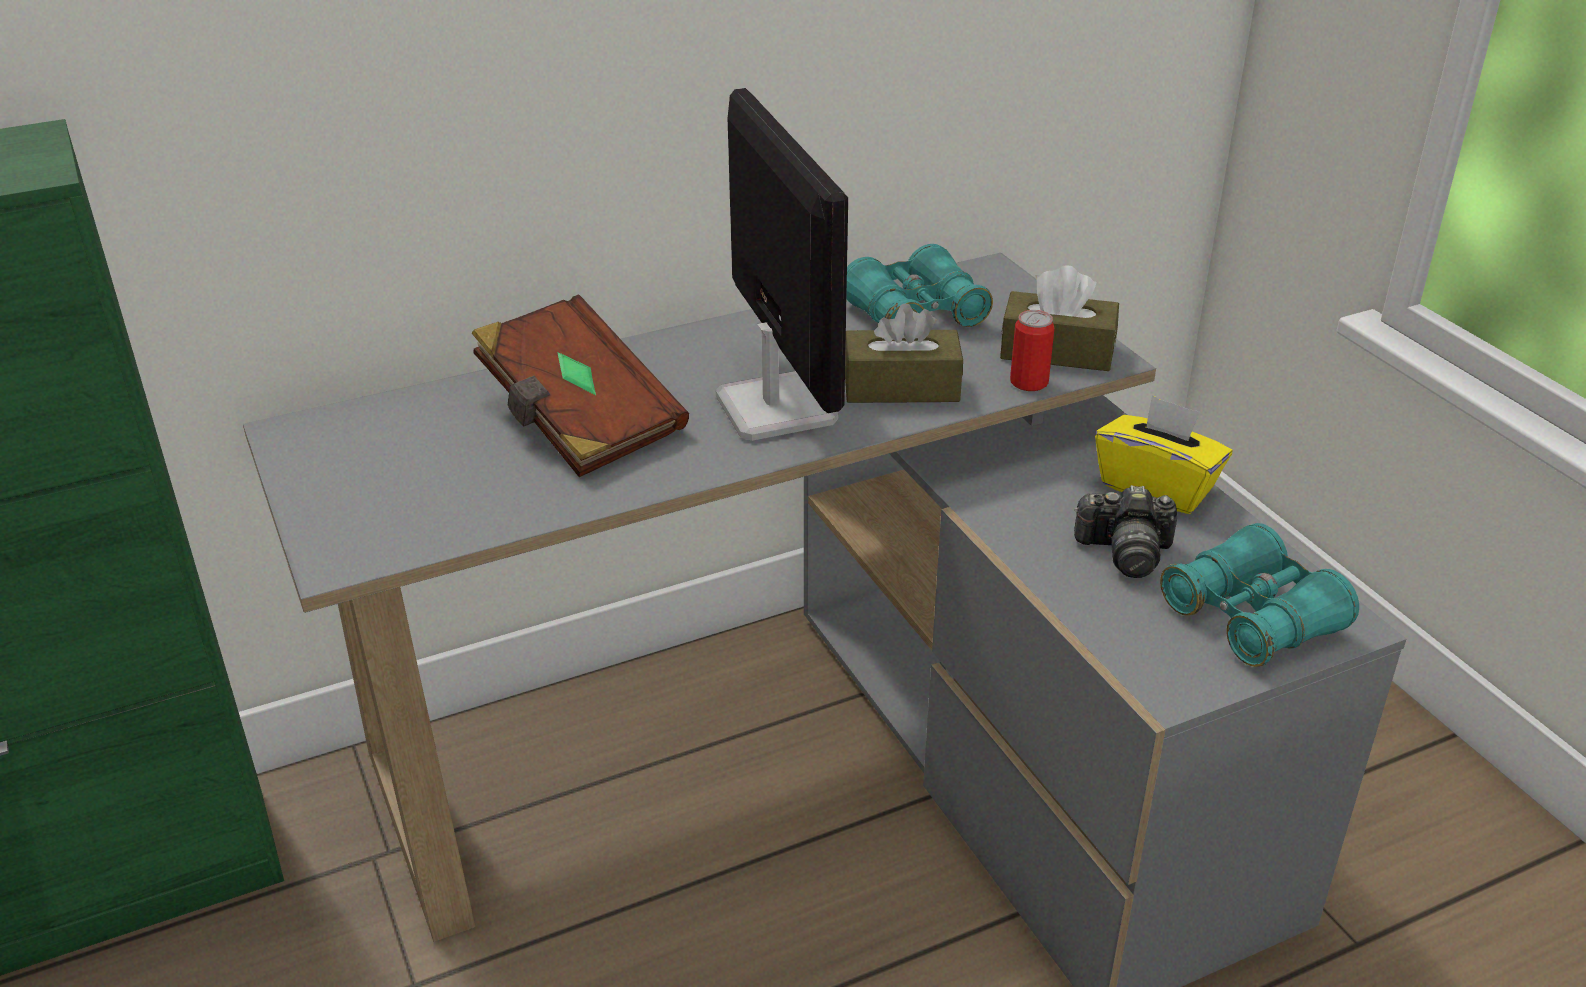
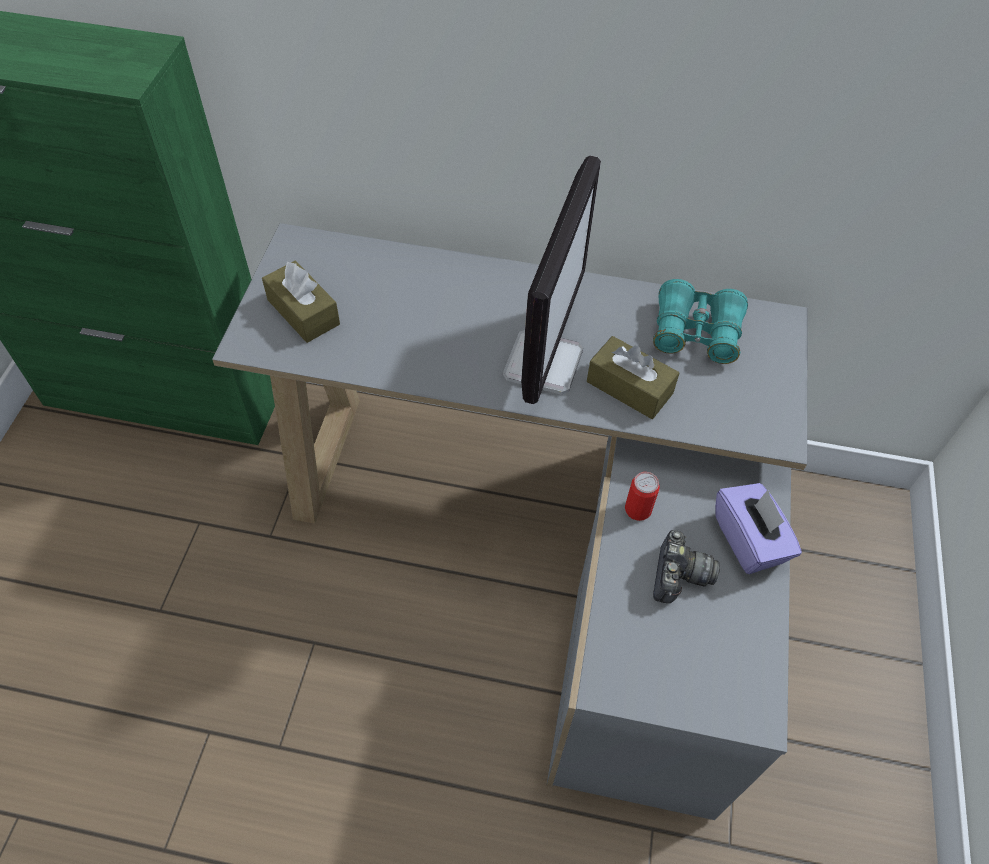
camera: 35 degrees right, 20 degrees up
brown book [472,294,689,477] -> none
brown tissue box [1000,265,1119,371] -> brown tissue box moved to [262,261,340,343]
can [1010,310,1054,391] -> can moved to [625,472,660,521]
camera [1074,485,1177,578] -> camera turned 120 degrees counterclockwise [653,530,720,603]
yellow tissue box [1095,395,1232,514] -> purple tissue box [715,483,802,574]
turquoise binoculars [1160,523,1359,667] -> none

